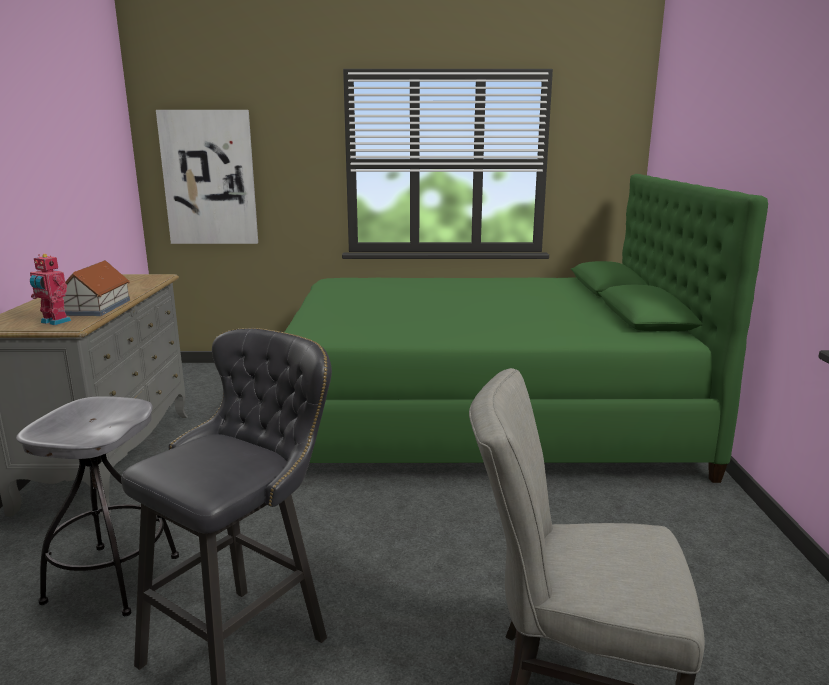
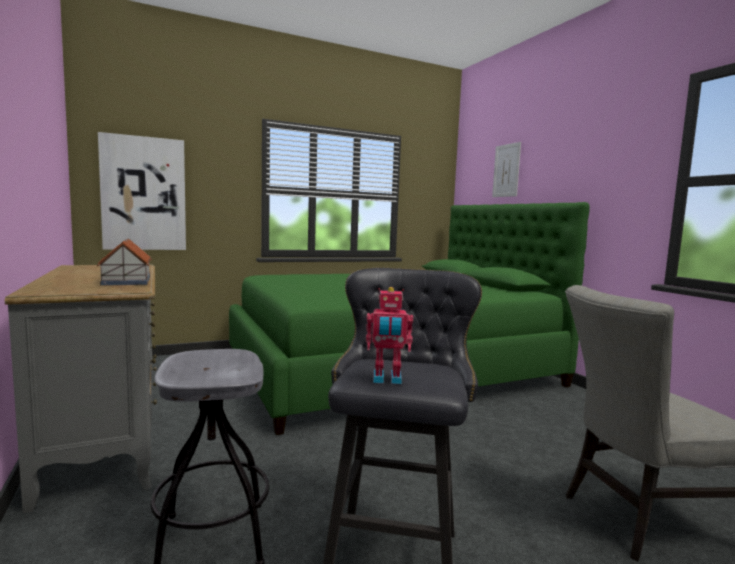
camera: 25 degrees left, 10 degrees down
toy robot [30,254,71,325] -> toy robot moved to [366,287,413,384]
none -> picture [492,142,521,197]

